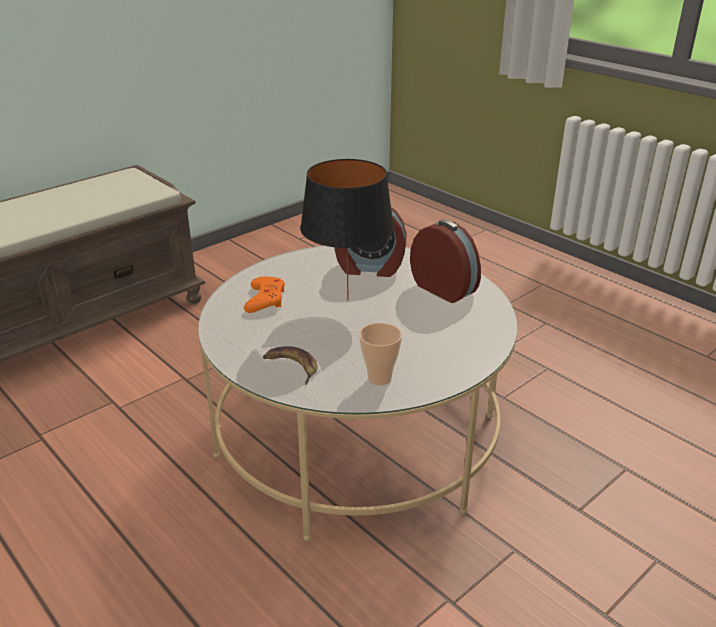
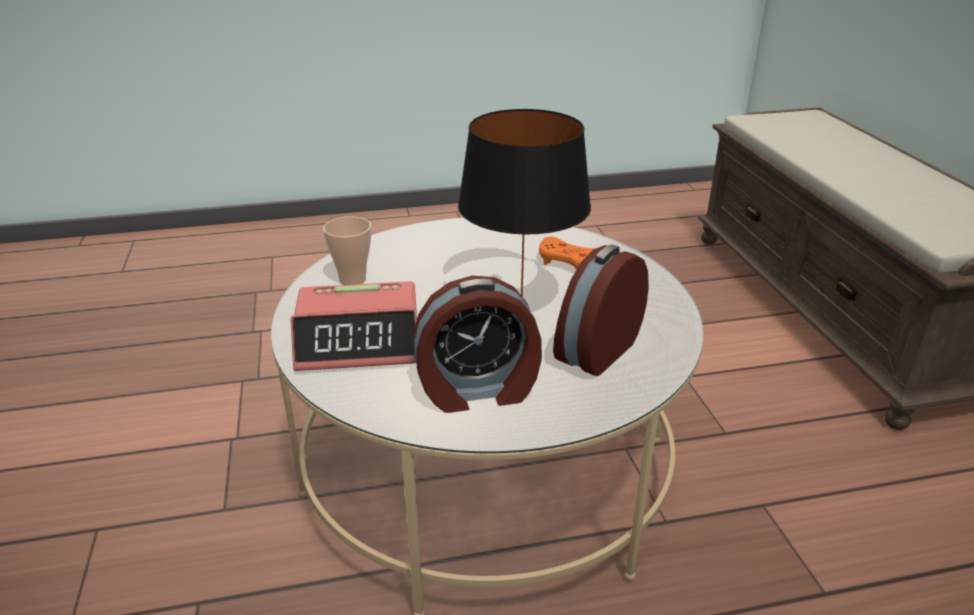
camera: 120 degrees right, 0 degrees up
banana [263,346,317,385] -> none
none -> alarm clock [290,281,417,371]

